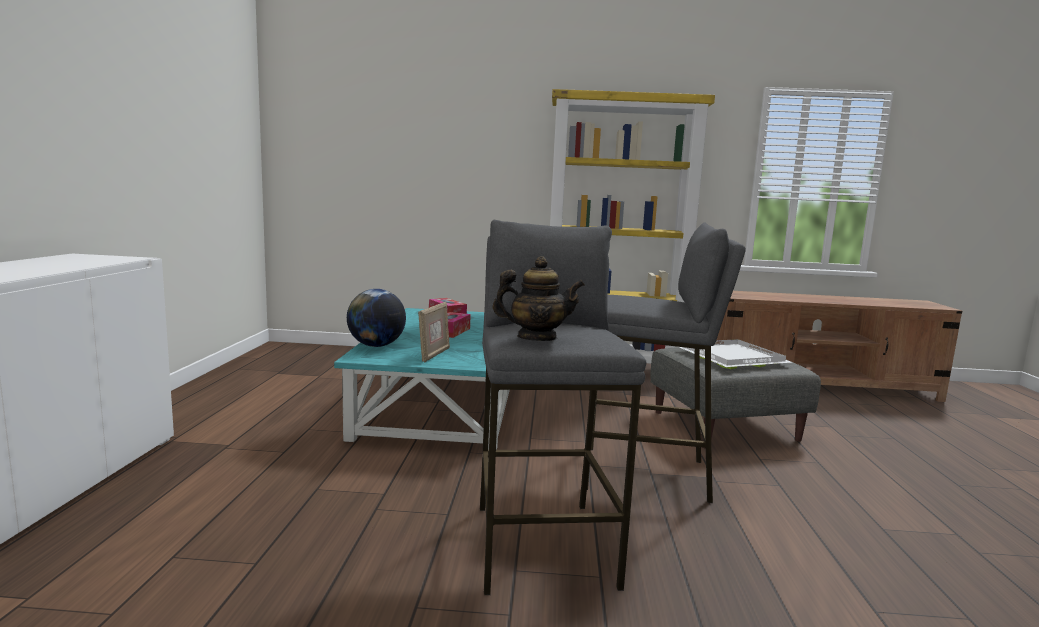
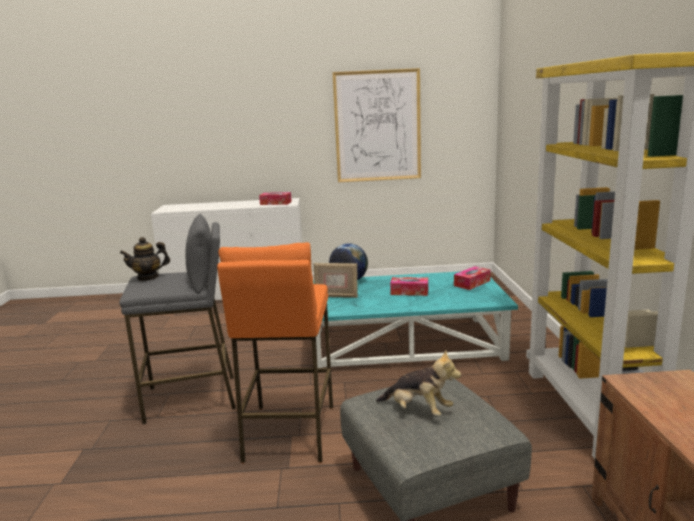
camera: 85 degrees right, 5 degrees up
teapot [493,257,585,341] -> teapot turned 75 degrees clockwise [120,237,170,281]
grey stool [587,223,746,503] -> orange stool [217,242,333,463]
white tray [679,339,793,369] -> plush toy [376,349,461,416]
none -> tissue box [259,192,292,205]
none -> picture [333,68,421,182]

